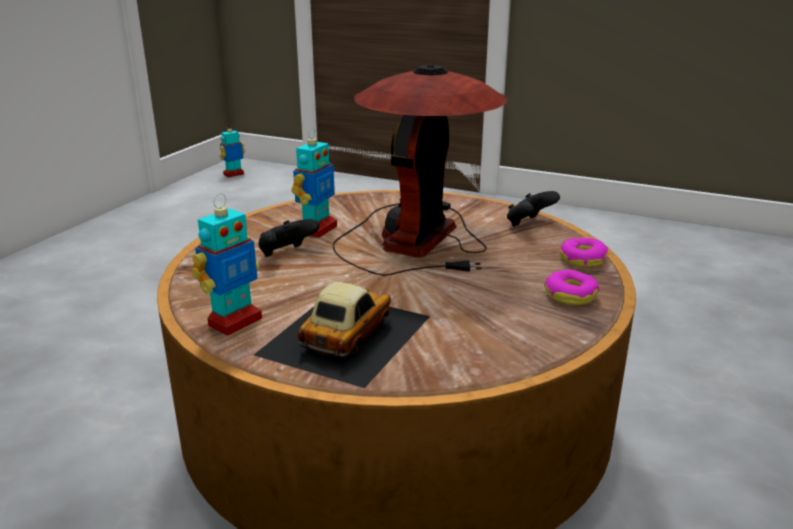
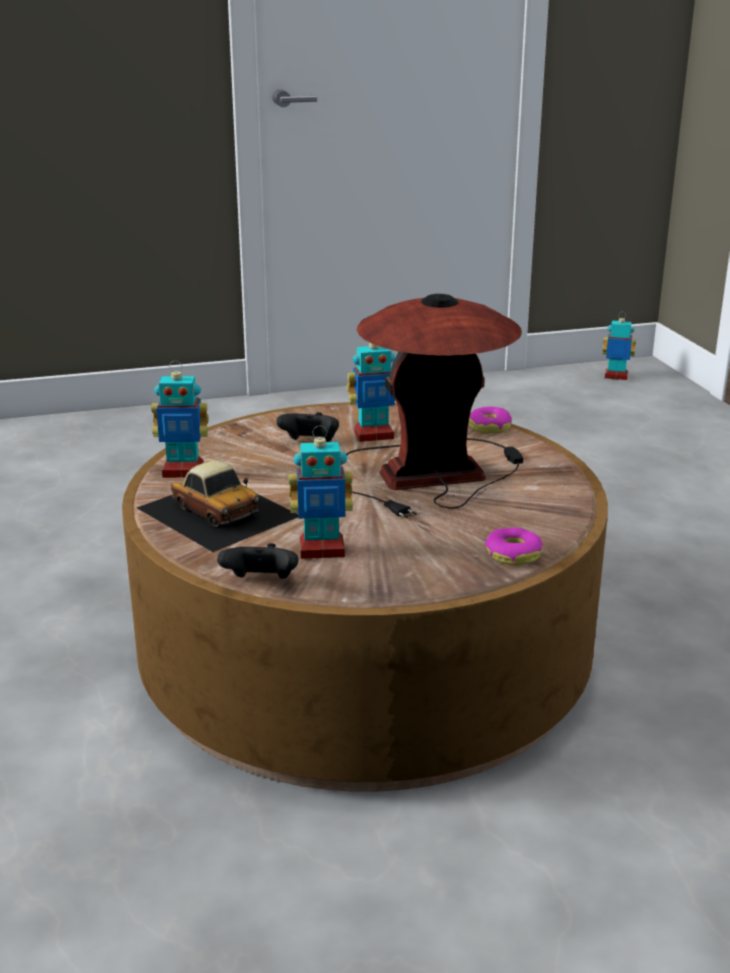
camera: 50 degrees right, 0 degrees up
toy car [254,282,430,388] -> toy car turned 60 degrees clockwise [137,461,298,552]
black game controller [507,191,560,226] -> black game controller moved to [217,543,299,579]
donut [544,269,599,305] -> donut moved to [469,407,512,434]
none -> toy robot [289,426,353,559]

